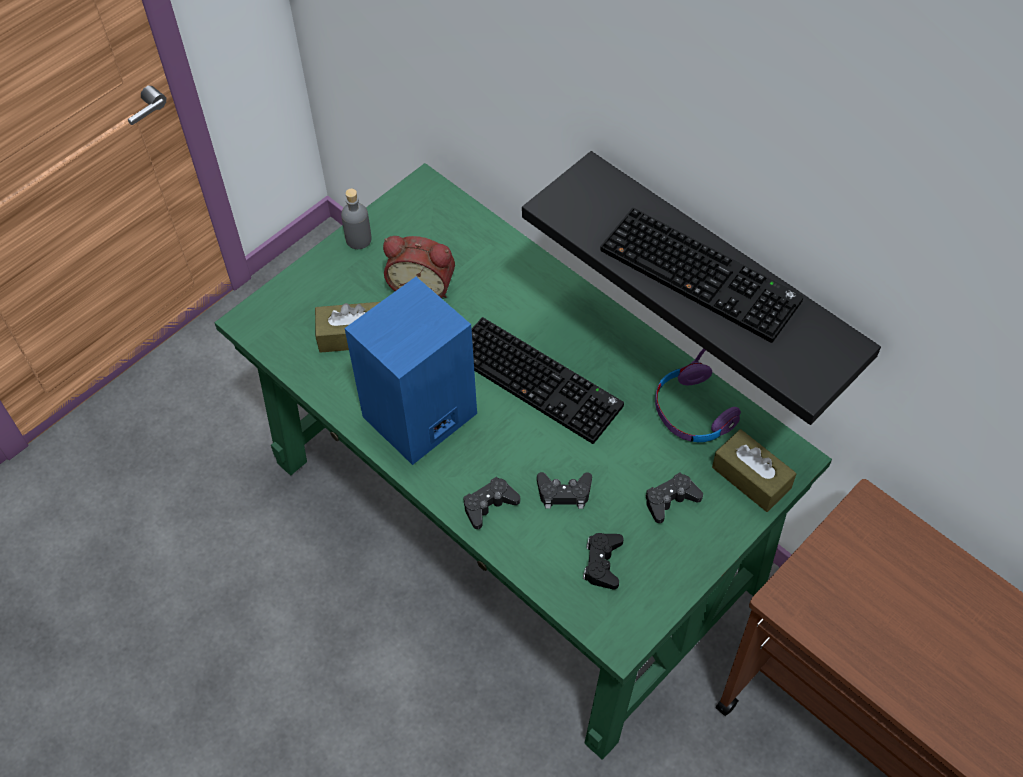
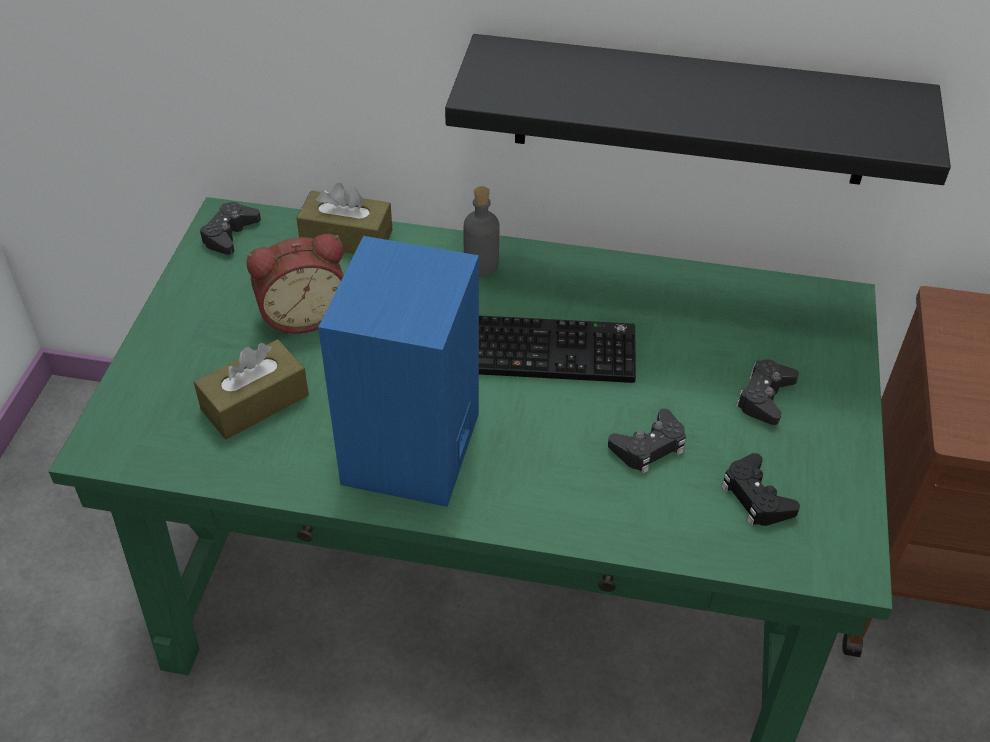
camera: 35 degrees left, 10 degrees down
grey bottle [341,189,372,249] -> grey bottle moved to [464,186,499,276]
black game controller [463,477,520,529] -> black game controller moved to [200,202,261,255]
keyboard [601,208,804,343] -> none
purple headphones [655,348,741,442] -> none
brown tissue box [712,429,796,512] -> brown tissue box moved to [296,183,393,254]

